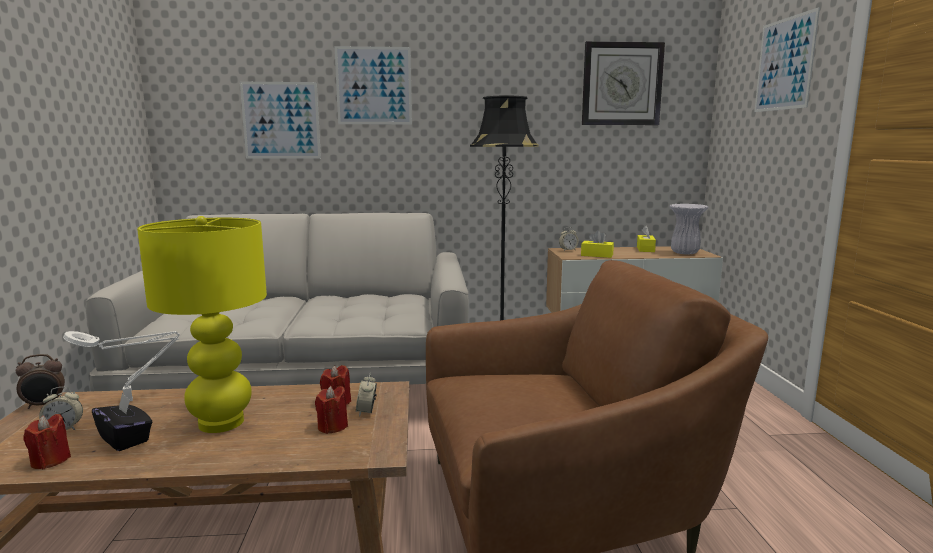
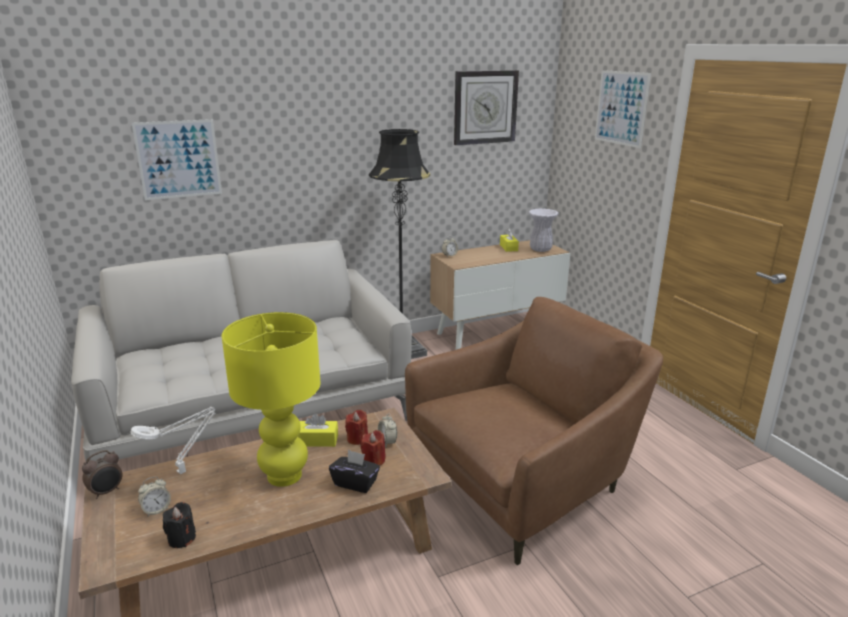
camera: 20 degrees left, 10 degrees up
red candle [24,414,71,469] -> black candle [163,502,196,548]
black tissue box [92,392,152,451] -> black tissue box moved to [329,450,380,493]
picture [335,46,412,124] -> none
yellow tissue box [581,230,614,258] -> yellow tissue box moved to [298,413,338,447]

